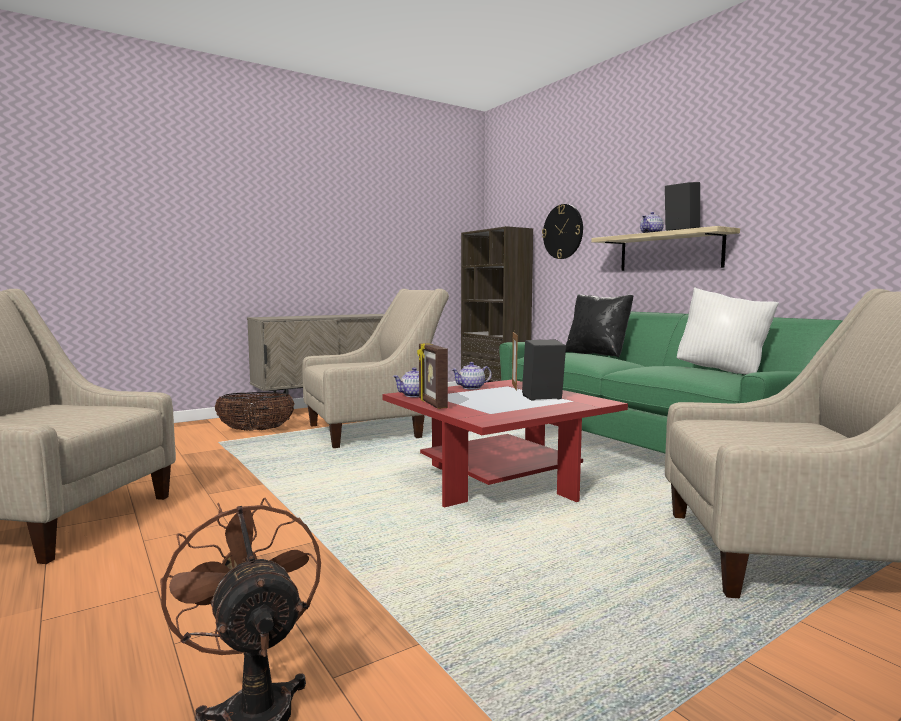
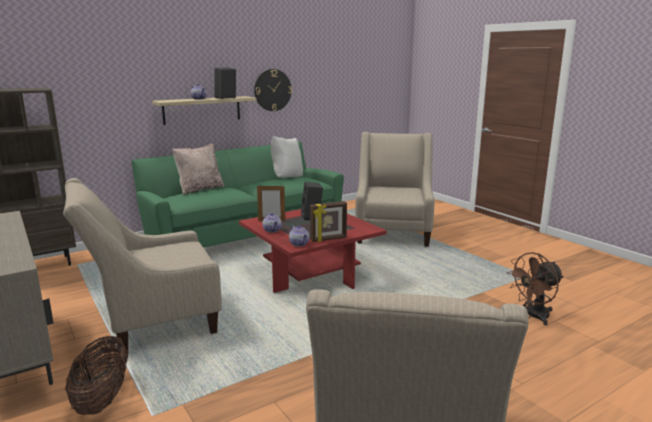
camera: 90 degrees left, 10 degrees up
beige armchair [302,289,449,448] -> beige armchair turned 90 degrees counterclockwise [63,178,222,353]
wall clock [542,204,583,259] -> wall clock moved to [254,69,292,111]
black pillow [566,294,634,358] -> beige pillow [172,144,224,195]

